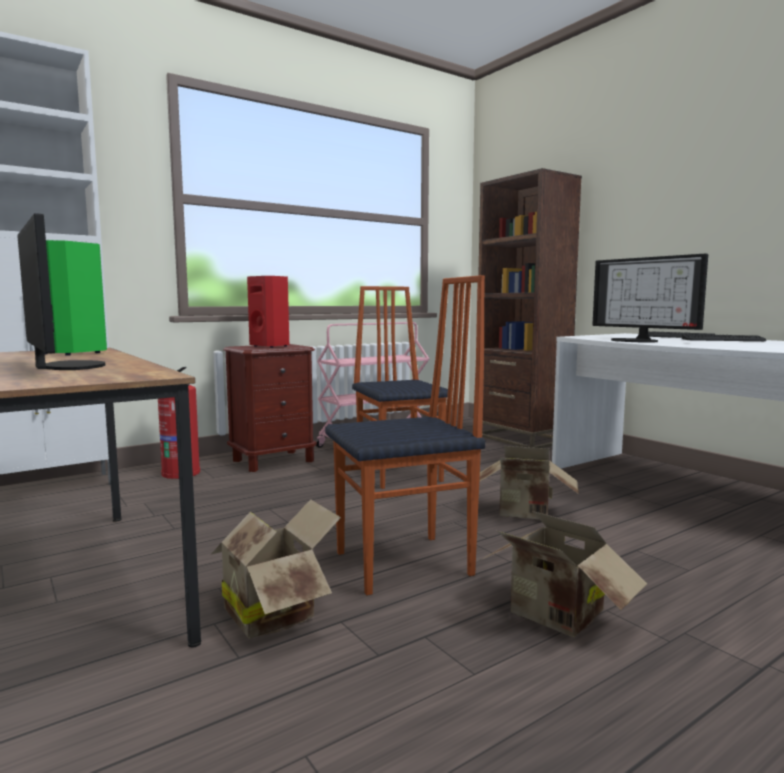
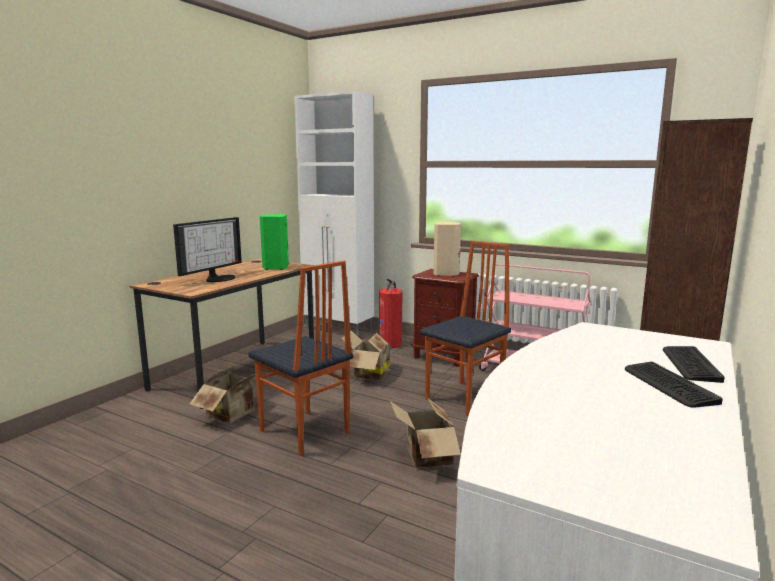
camera: 65 degrees right, 5 degrees up
red speaker [247,276,289,348] -> beige speaker [433,222,461,277]
cardboard box [479,511,647,637] -> cardboard box moved to [341,331,392,380]
monitor [592,253,708,342] -> none

